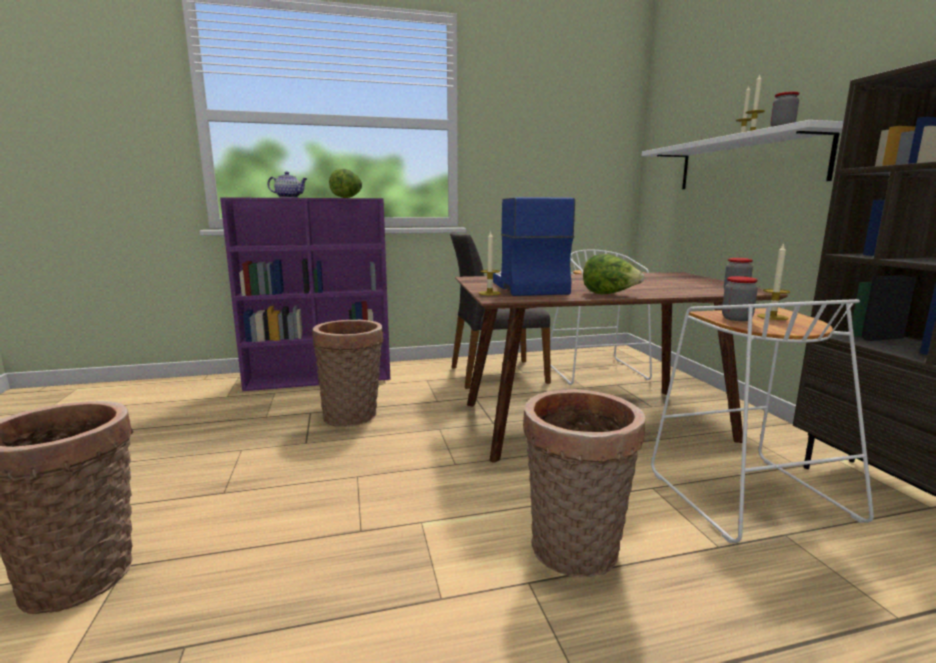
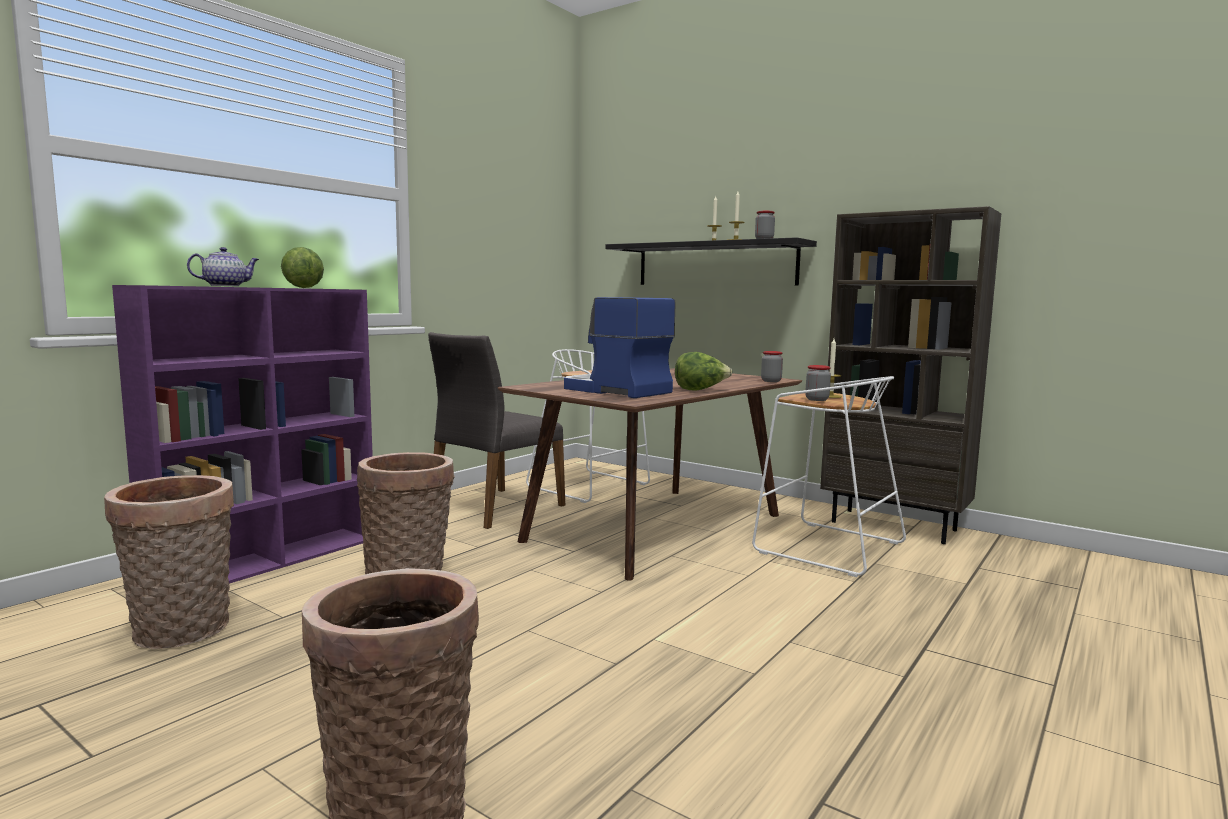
camera: 40 degrees left, 5 degrees down
candle [479,231,501,295] -> none
basket [523,389,645,577] -> basket moved to [104,475,234,649]
white shelf [642,120,844,189] -> black shelf [605,237,817,286]

